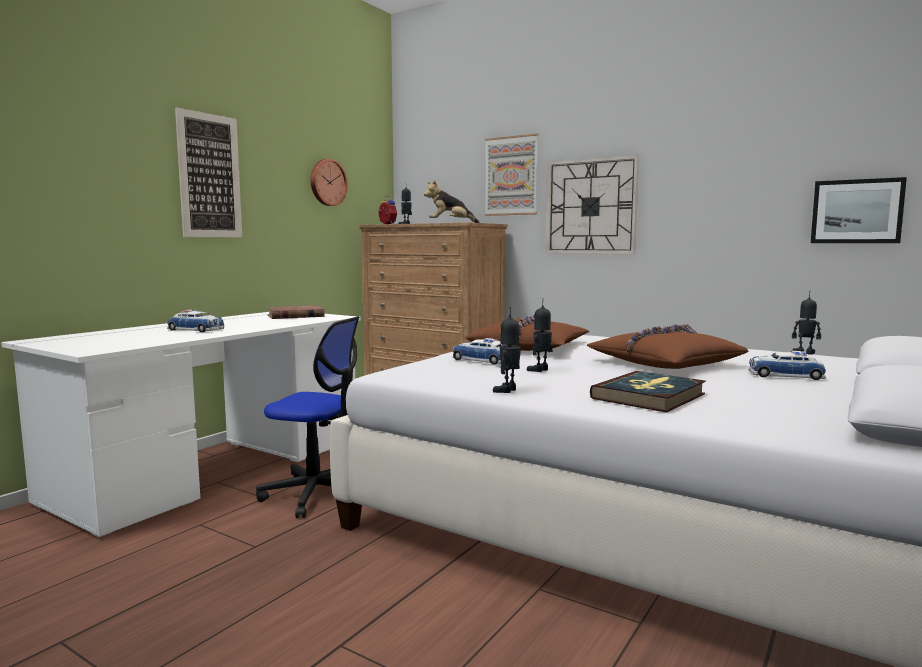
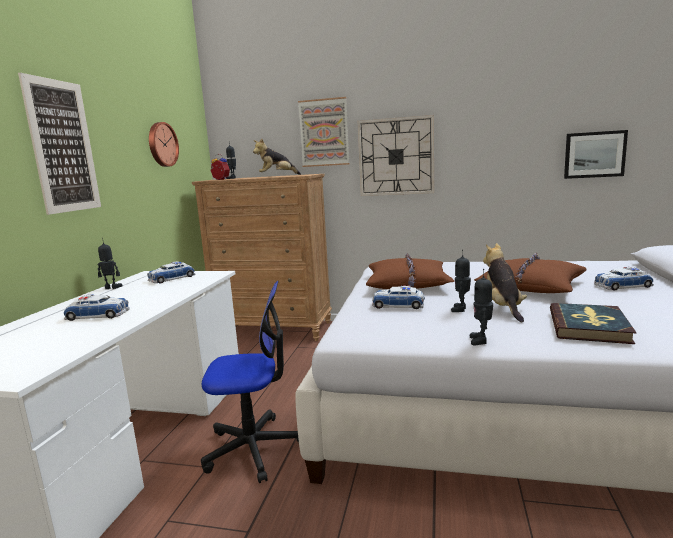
camera: 20 degrees left, 5 degrees up
brown book [267,305,324,319] -> toy car [147,261,195,284]
toy robot [792,291,821,355] -> toy robot moved to [98,238,122,289]
none -> plush toy [483,243,527,322]

